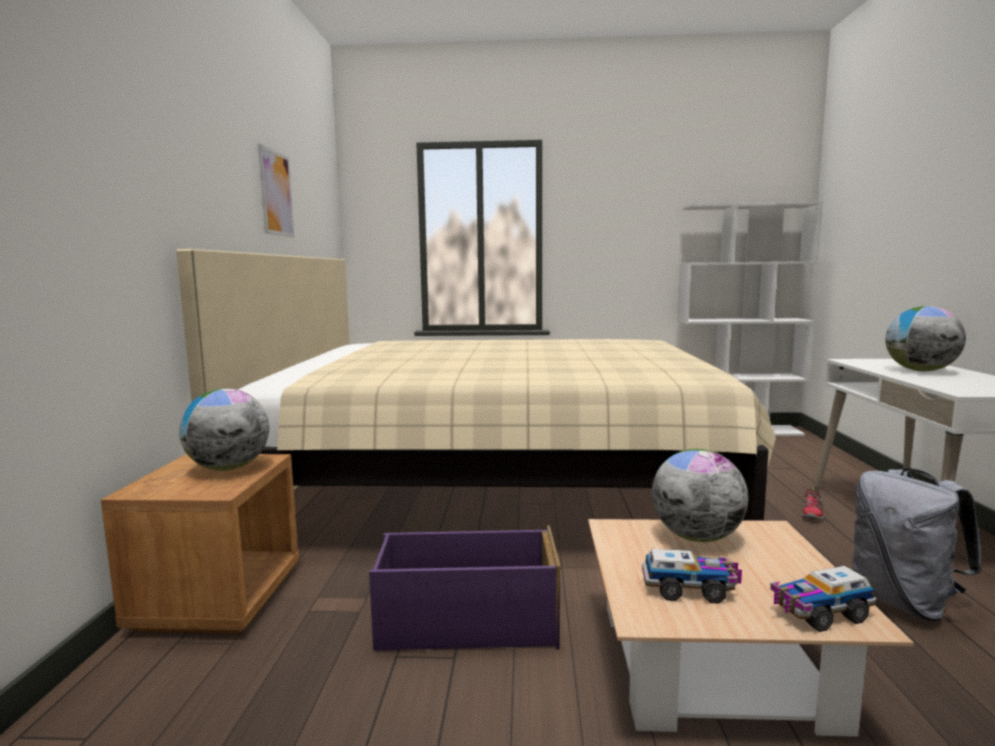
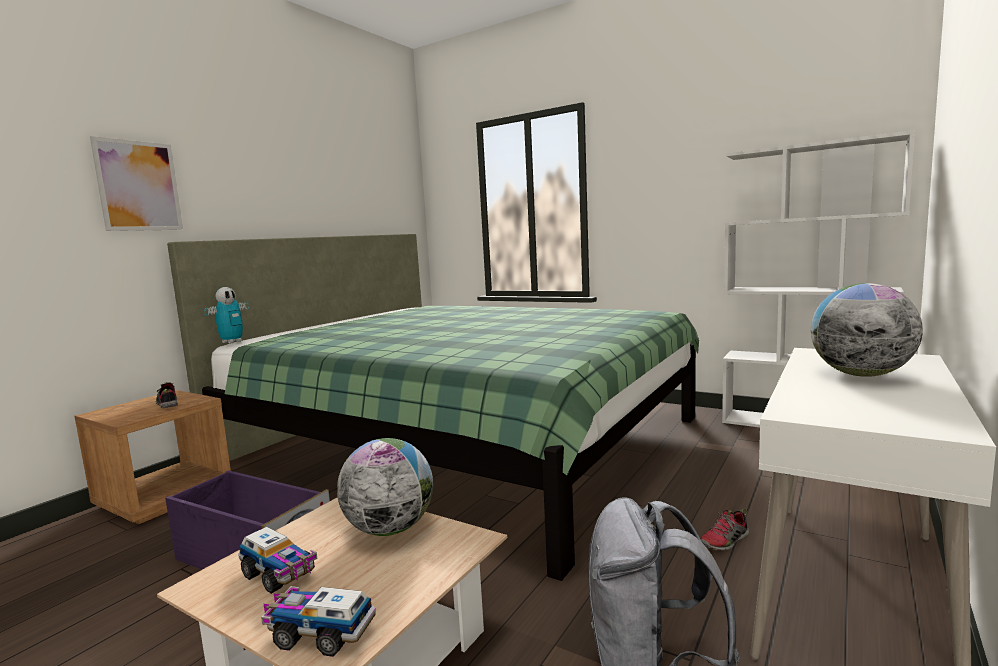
camera: 30 degrees right, 0 degrees up
beige bed [176,249,776,521] -> green bed [167,234,699,581]
globe [179,389,269,471] -> shoe [156,382,178,408]
picture [258,144,295,237] -> picture moved to [90,136,183,231]
none -> toy robot [204,287,249,344]

